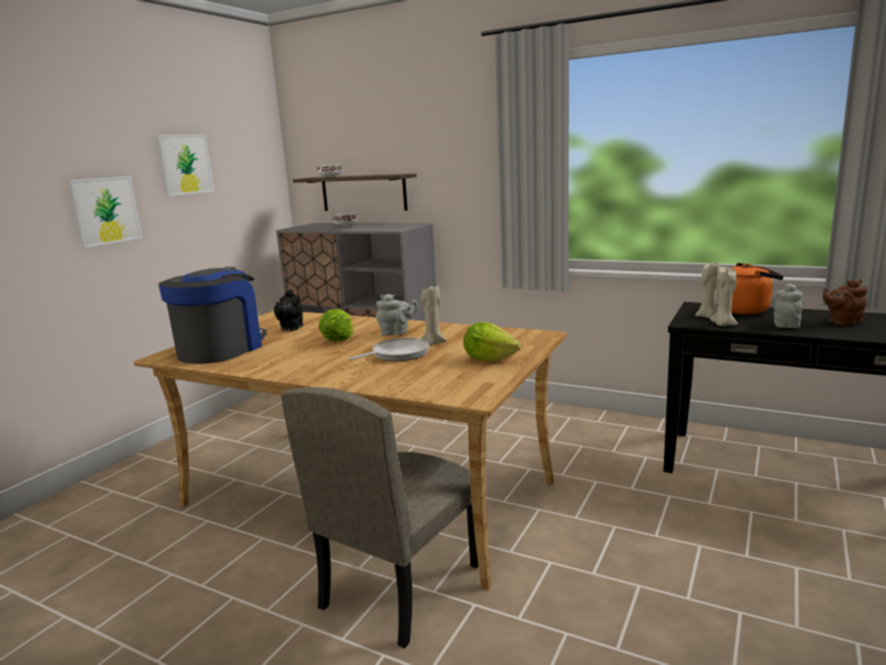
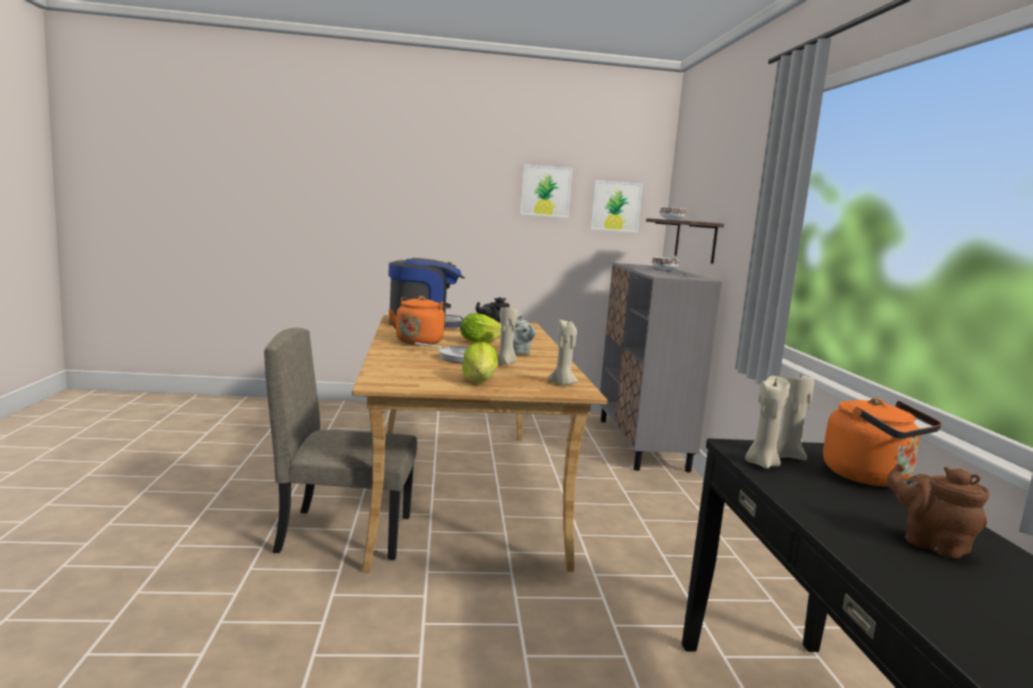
camera: 55 degrees right, 5 degrees down
picture [68,176,142,248] -> picture moved to [590,180,643,232]
grey teapot [770,283,804,328] -> none
none -> orange kettle [388,296,451,345]
none -> beige candle [547,320,578,386]

